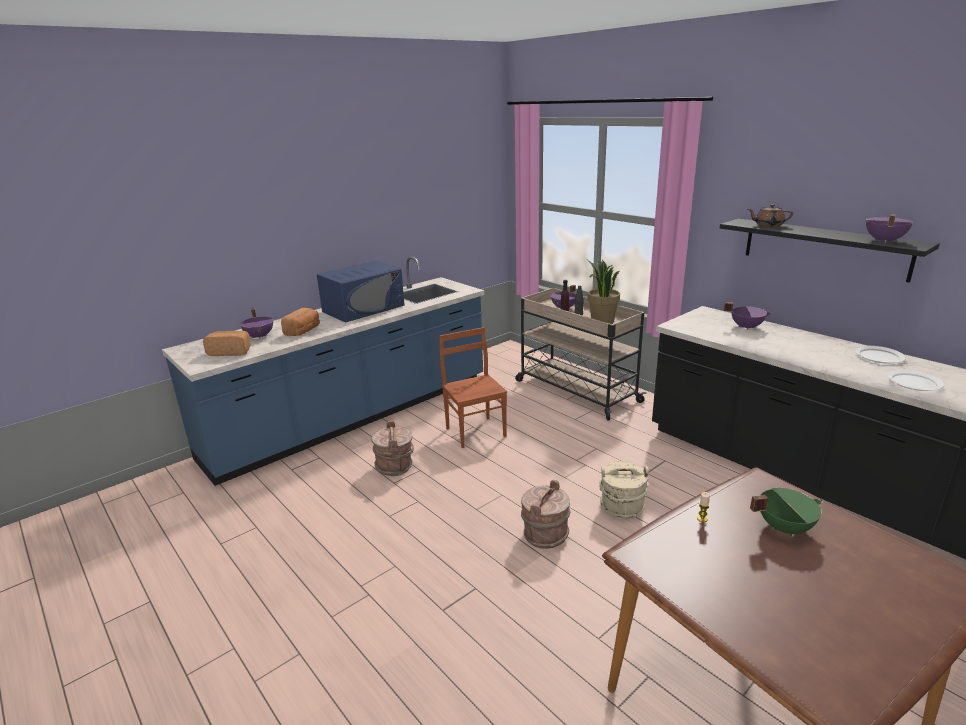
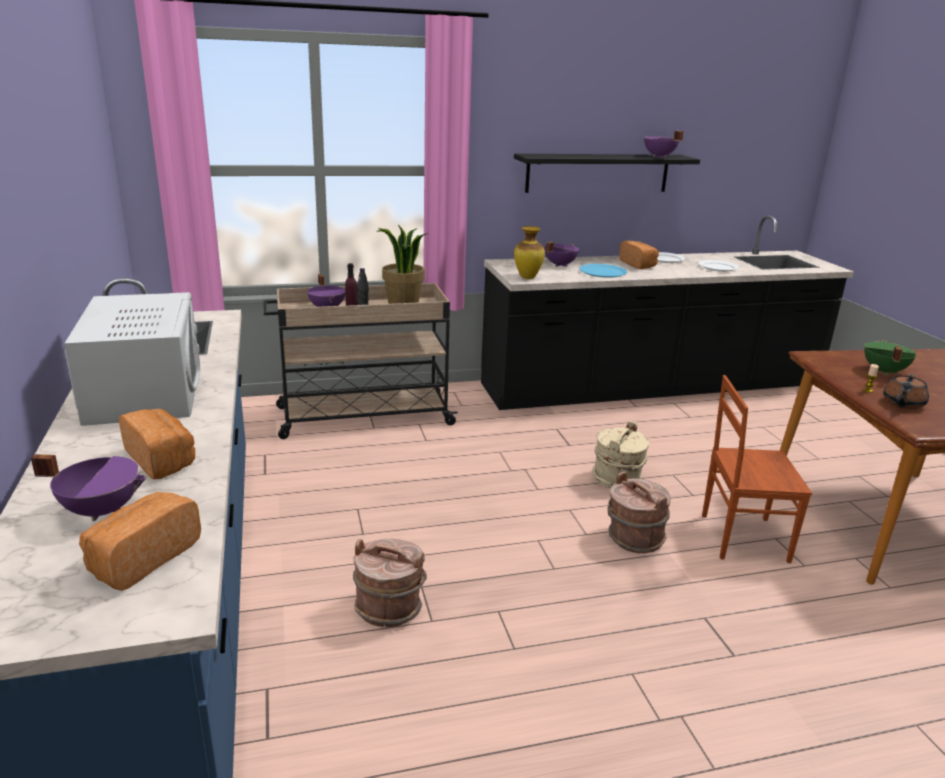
camera: 65 degrees left, 0 degrees up
blue microwave [317,261,405,323] -> white microwave [64,292,200,426]
brown chair [439,327,507,448] -> brown chair moved to [702,375,812,563]
brown teapot [748,204,793,227] -> brown teapot moved to [883,374,929,409]
none -> vase [514,226,545,279]
none -> blue plate [579,264,627,278]
none -> bread [619,241,659,269]

